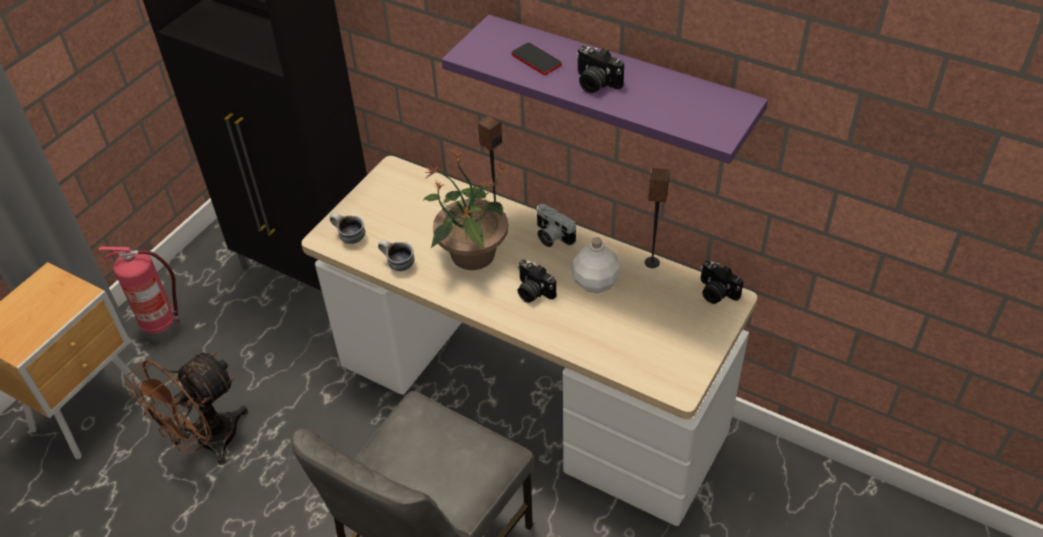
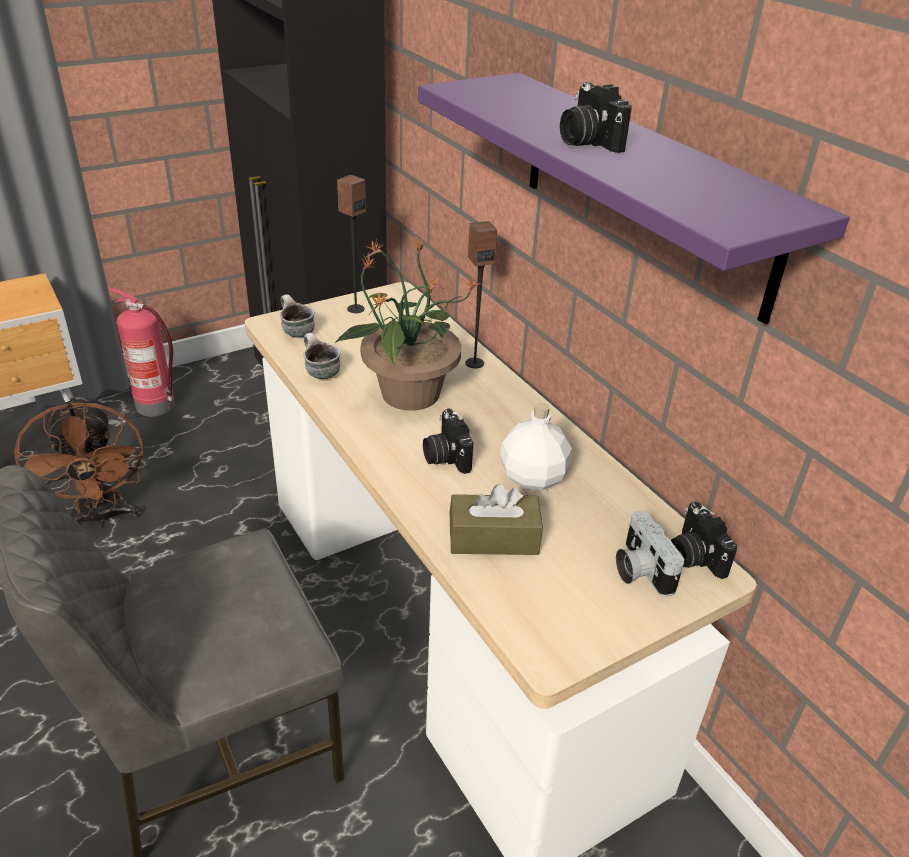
camera: 25 degrees right, 10 degrees down
brown fan [124,352,248,465] -> brown fan turned 90 degrees counterclockwise [14,396,143,528]
phone [511,43,562,75] -> none
camera [537,204,576,247] -> camera moved to [616,511,684,597]
speaker [645,168,670,268] -> speaker moved to [337,175,366,313]
none -> brown tissue box [450,484,543,555]

